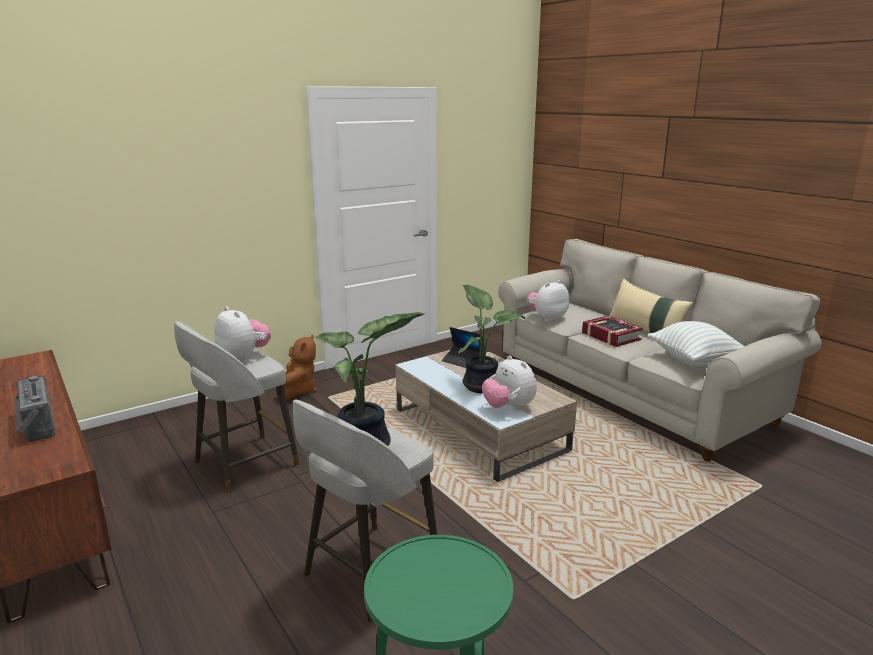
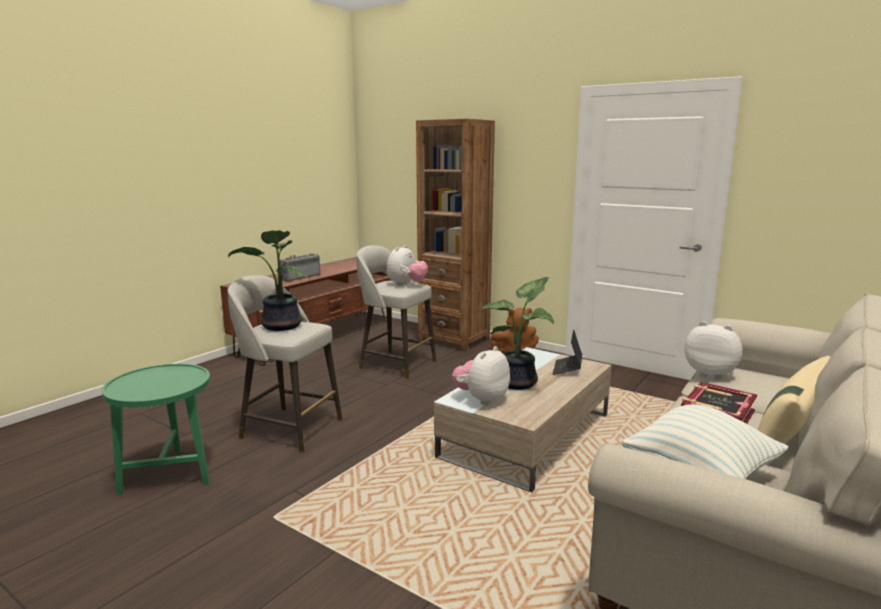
camera: 70 degrees right, 5 degrees down
none -> brown bookcase [416,119,495,352]

